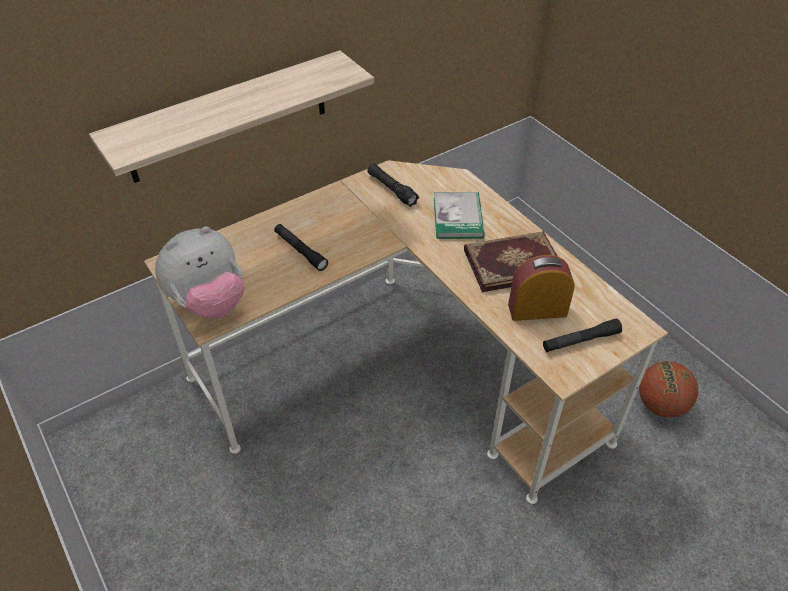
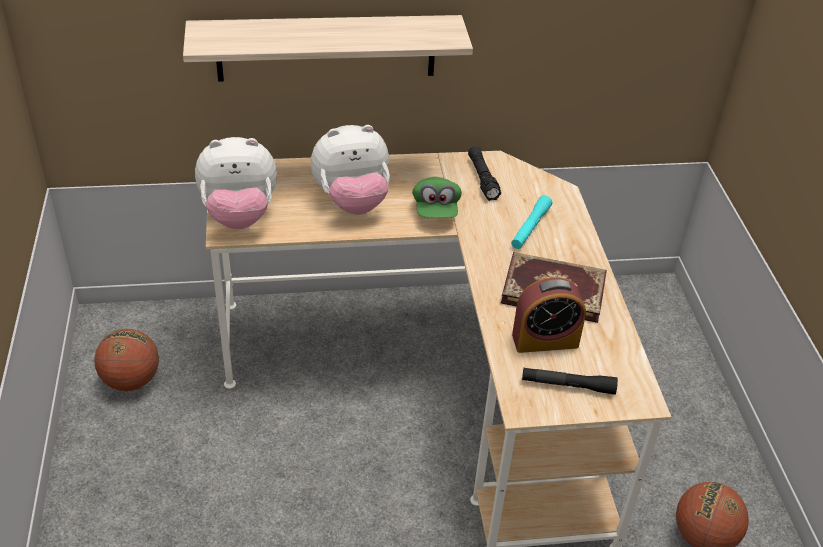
camera: 25 degrees right, 5 degrees down
black flashlight [274,224,328,271] -> plush toy [311,125,390,215]
book [434,192,485,239] -> turquoise flashlight [511,195,552,249]
alarm clock [508,255,575,321] -> alarm clock turned 150 degrees clockwise [512,277,586,353]
none -> basketball [94,329,159,391]
none -> green cap [412,177,462,218]

